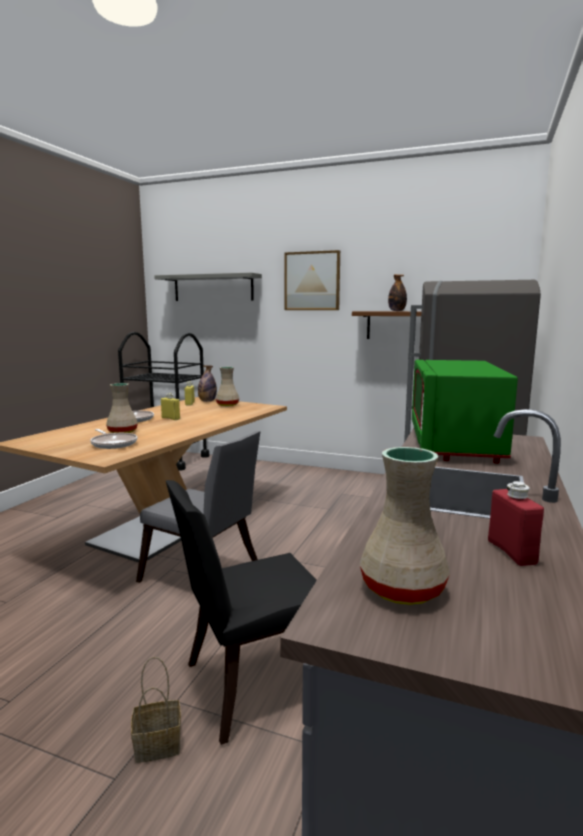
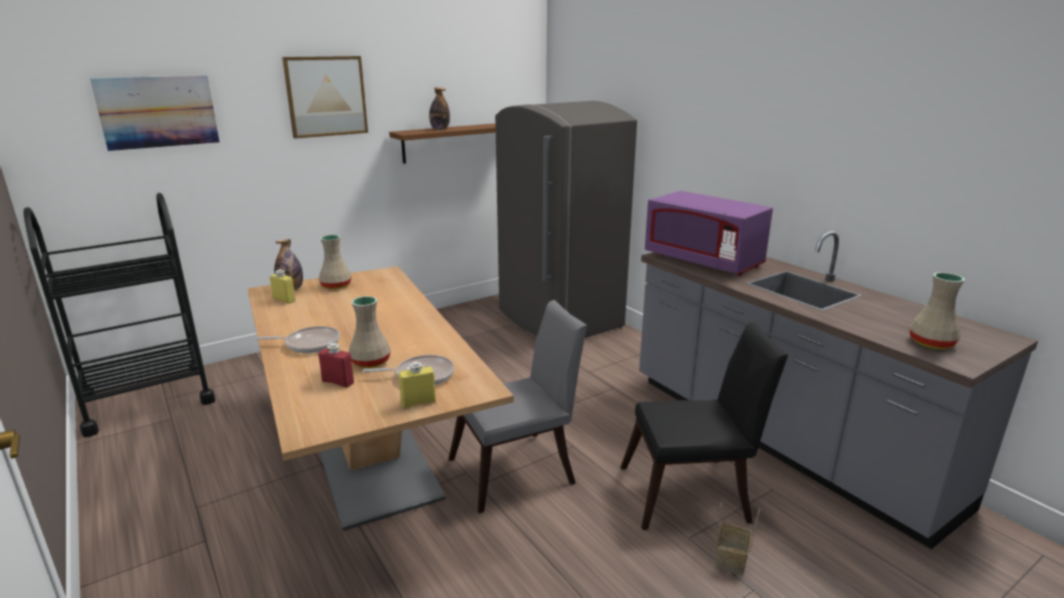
camera: 55 degrees left, 10 degrees up
grey shelf [154,273,262,301] -> picture [90,75,219,151]
yellow bottle [161,393,180,420] -> yellow bottle moved to [398,361,436,409]
black chair [166,480,317,745] -> black chair turned 105 degrees counterclockwise [621,322,788,530]
green microwave [412,360,518,464] -> purple microwave [645,191,773,276]
red bottle [488,481,544,566] -> red bottle moved to [318,343,354,388]

